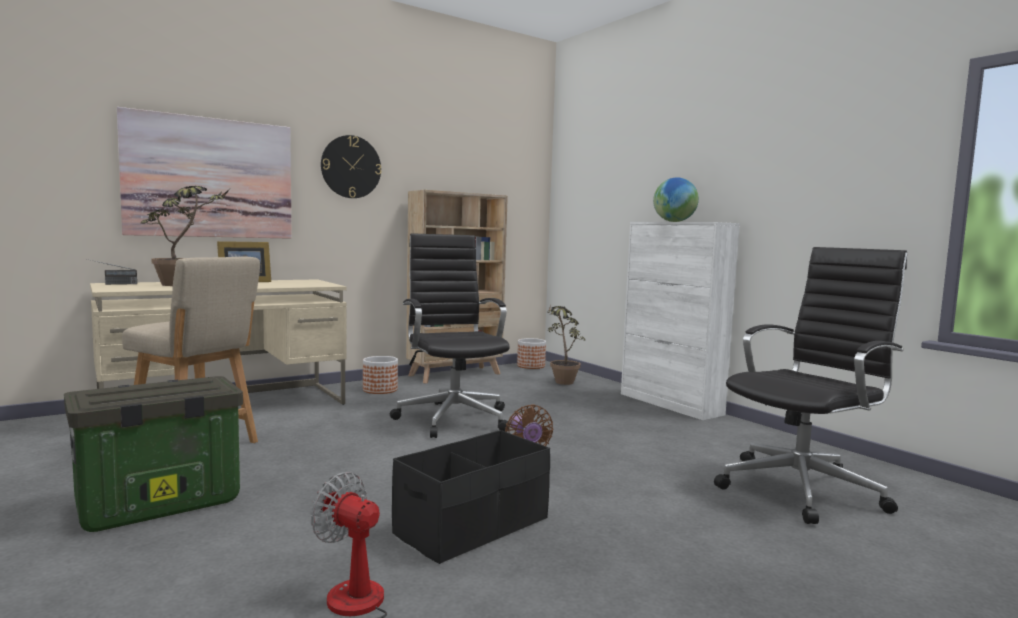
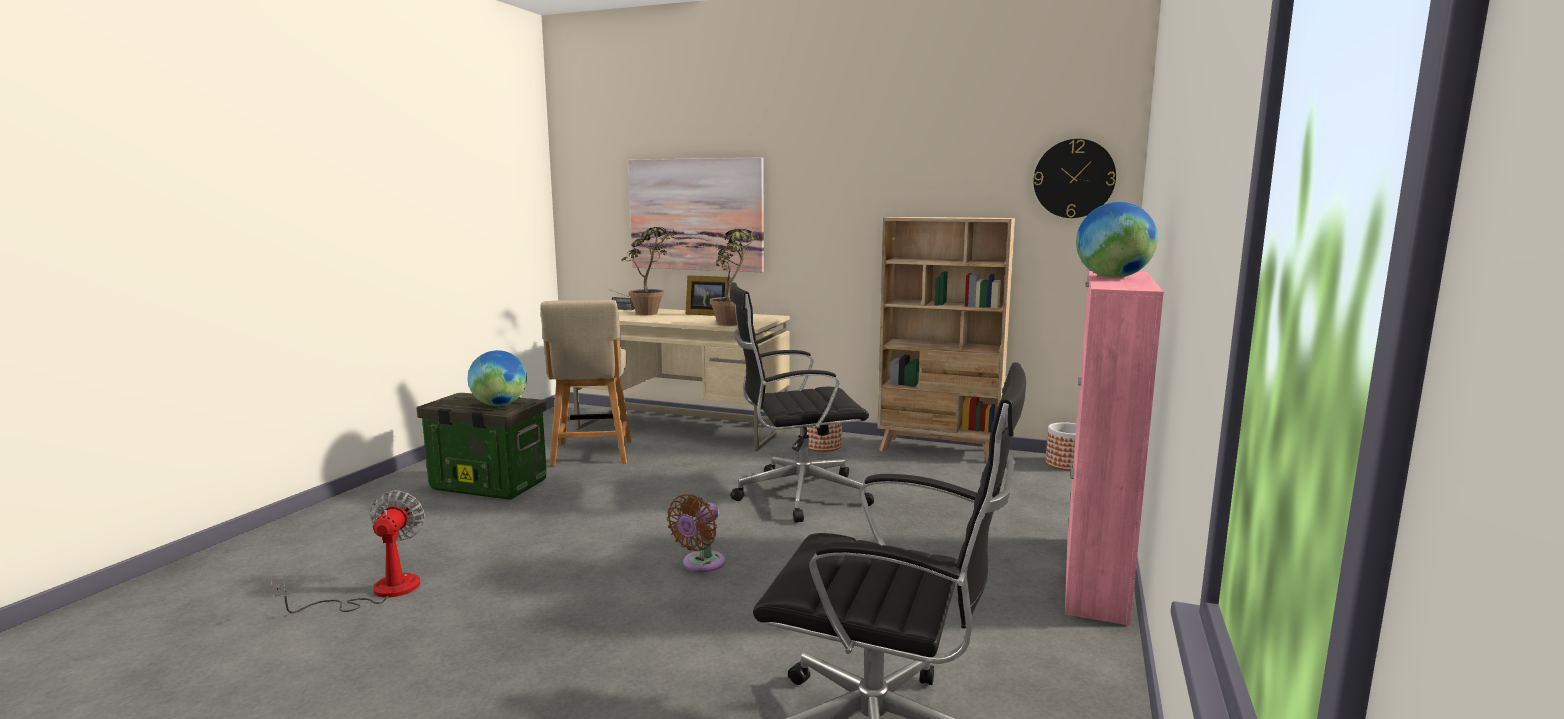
camera: 55 degrees right, 5 degrees up
wall clock [321,135,382,198] -> wall clock moved to [1034,139,1116,218]
black office chair [390,233,509,438] -> black office chair turned 135 degrees counterclockwise [730,282,874,523]
black storage box [392,430,550,564] -> none
potted plant [547,305,585,385] -> potted plant moved to [710,229,758,326]
white cabinet [621,222,740,420] -> pink cabinet [1065,270,1164,626]
none -> globe [468,350,527,406]

